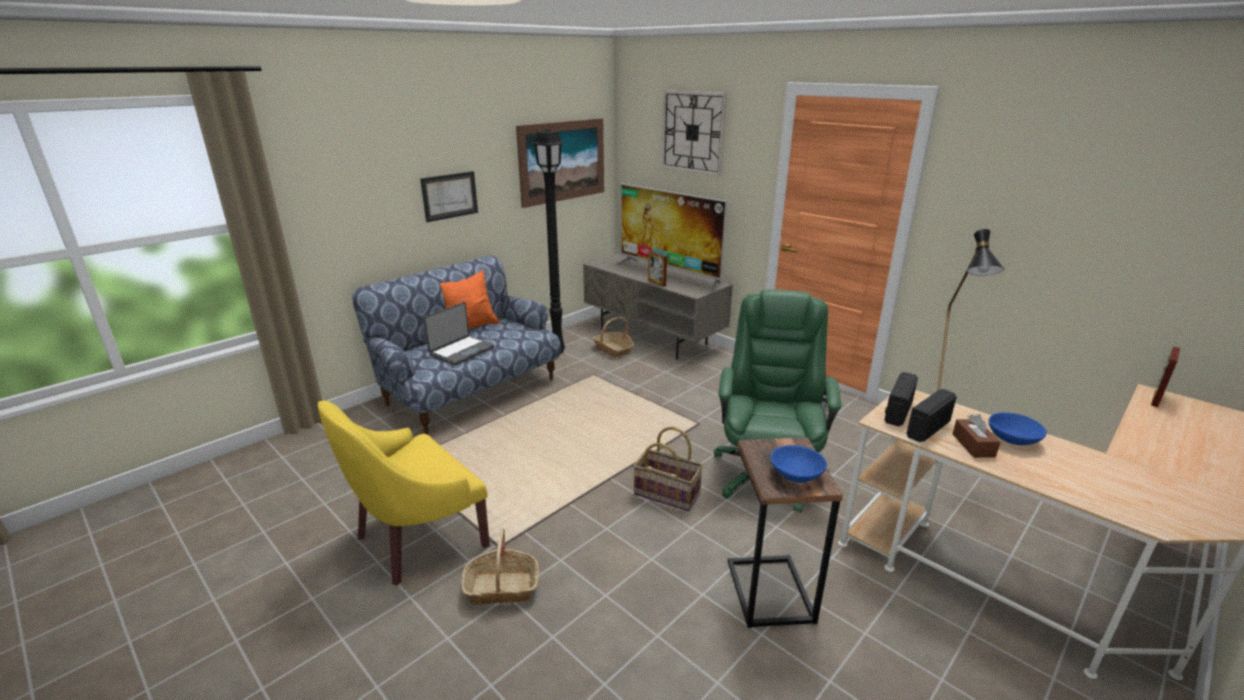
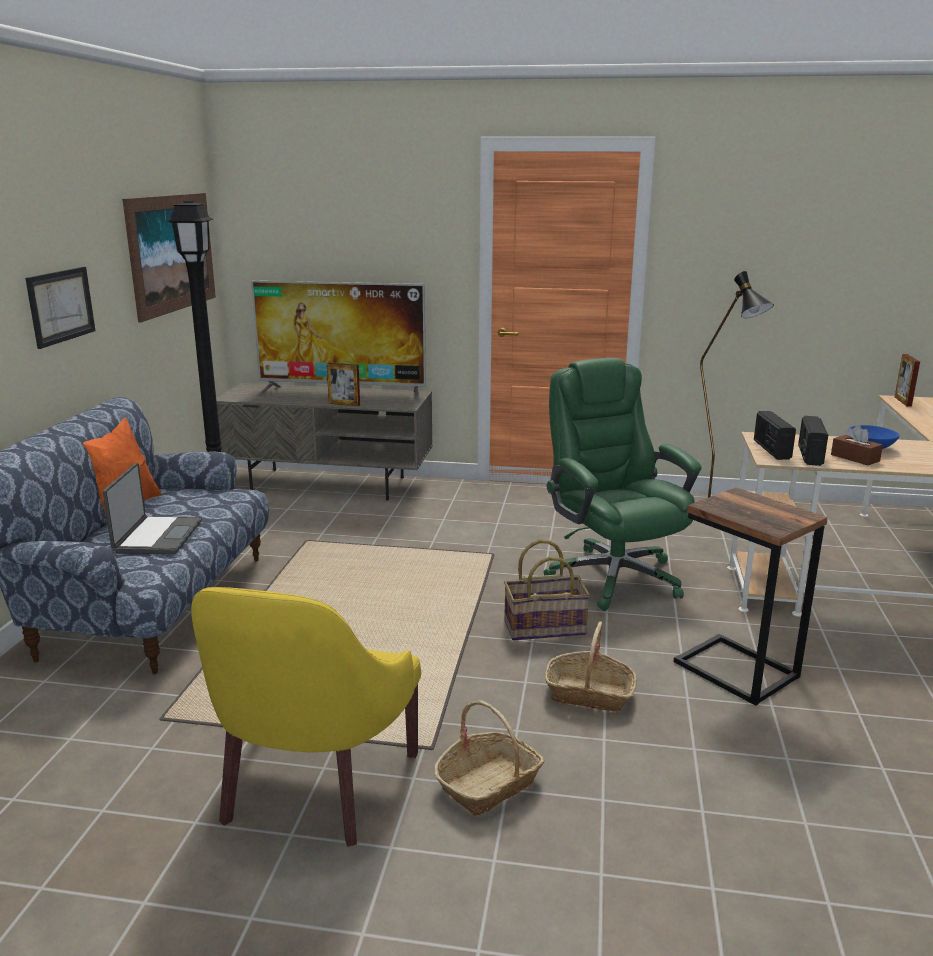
camera: 35 degrees left, 5 degrees down
basket [593,317,634,357] -> basket moved to [545,621,637,712]
wall clock [661,90,727,176] -> none
blue bowl [771,445,827,483] -> none

